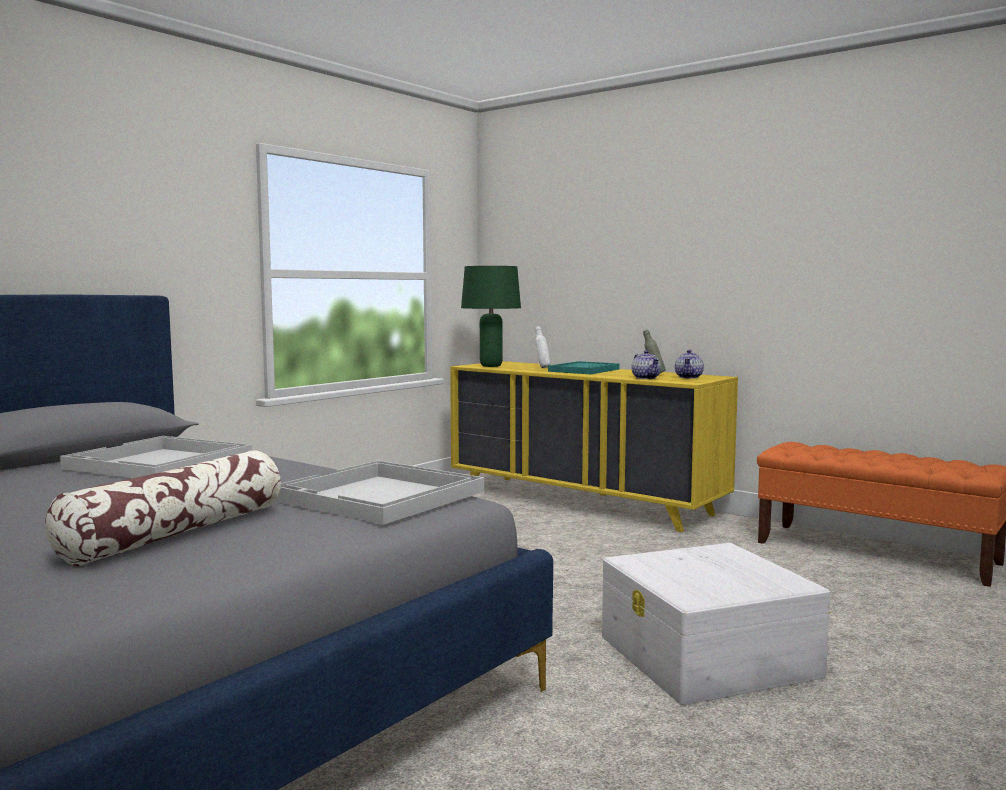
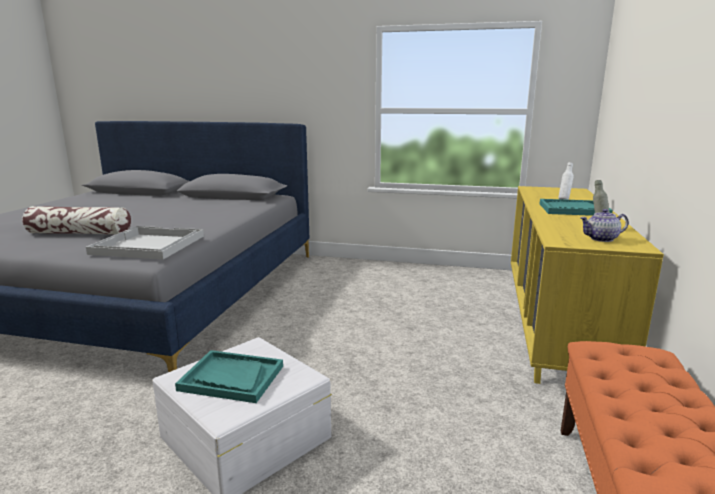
camera: 65 degrees right, 10 degrees up
white tray [60,436,252,478] -> none
green table lamp [461,266,521,367] -> none
teapot [631,350,661,379] -> none
none -> turquoise tray [175,350,283,403]

